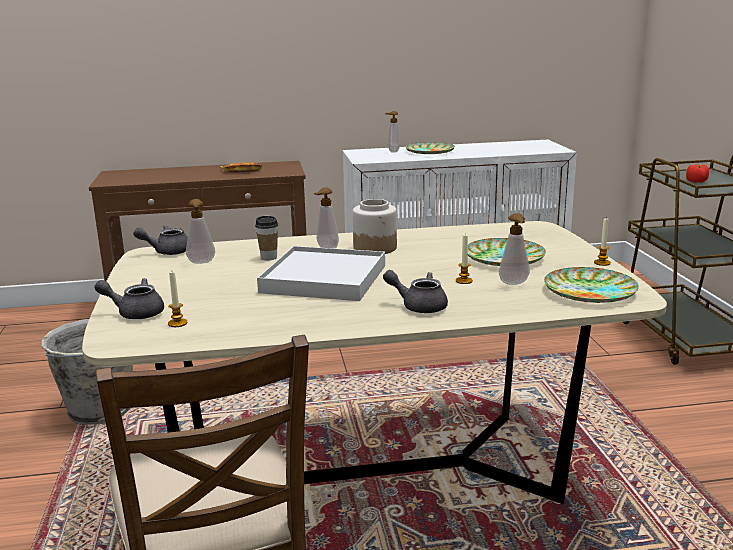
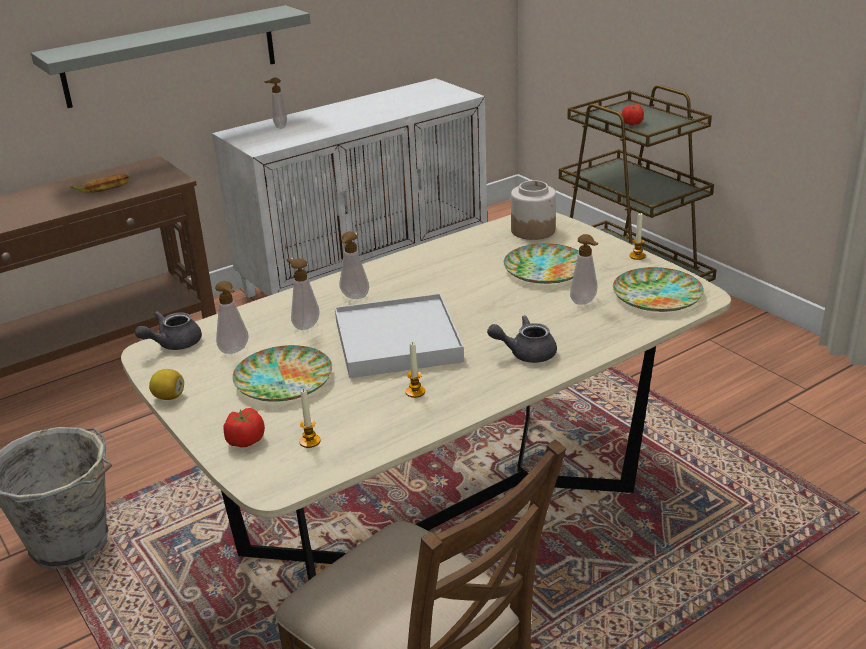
camera: 25 degrees left, 10 degrees up
grey teapot [94,278,164,319] -> tomato [223,408,265,447]
cup [255,216,278,261] -> soap dispenser [287,258,320,330]
jar [353,199,397,254] -> jar moved to [511,180,556,240]
plate [405,142,455,154] -> plate moved to [232,345,332,402]
candle [456,233,473,284] -> candle moved to [405,341,425,398]
none -> grey shelf [31,5,311,108]
none -> lemon [149,369,184,400]

